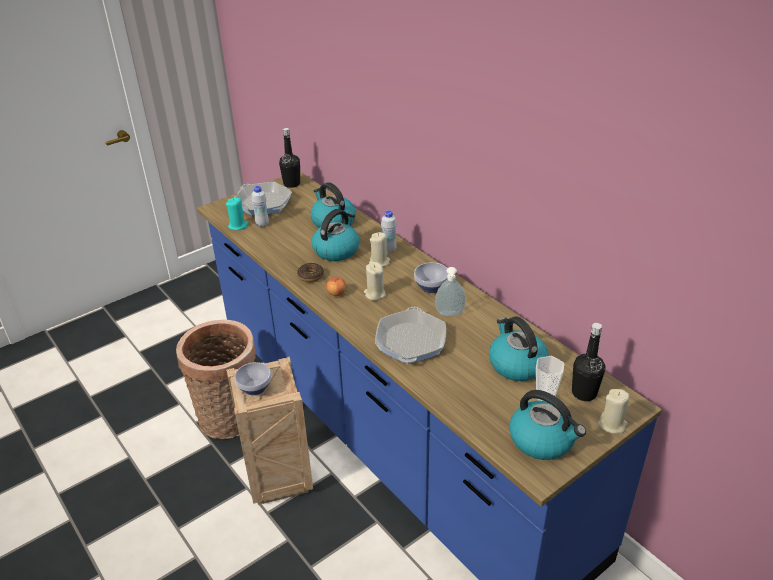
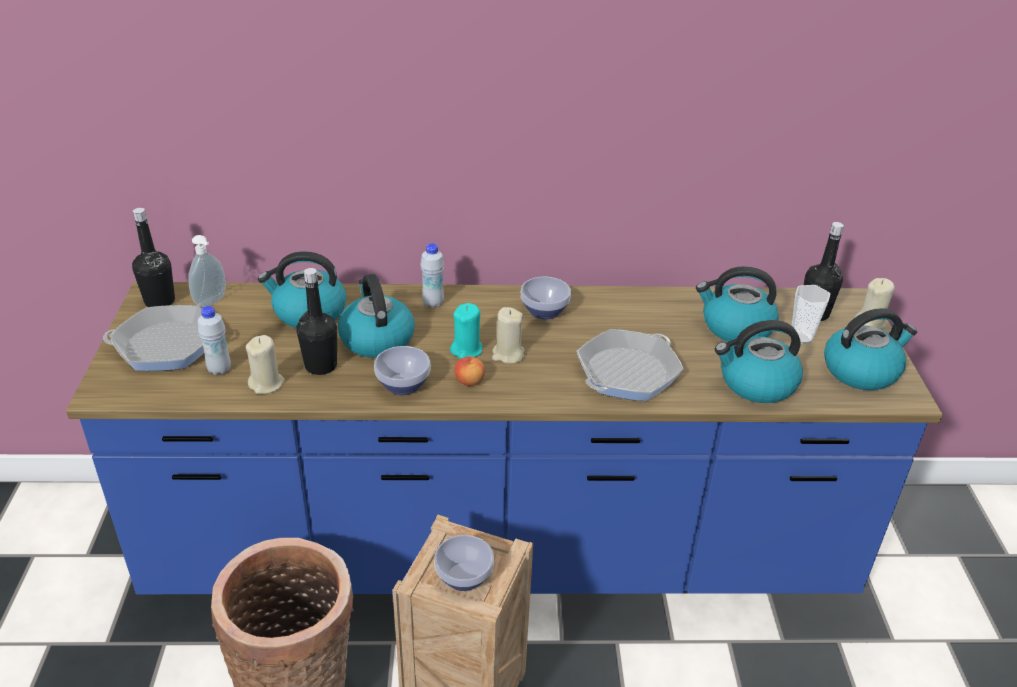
camera: 55 degrees left, 0 degrees up
turquoise candle [226,197,248,230] -> turquoise candle moved to [450,303,483,359]
donut [297,263,324,282] -> bowl [374,346,431,395]
beige candle [369,232,390,267] -> beige candle moved to [246,335,284,394]
frying pan [375,307,446,364] -> frying pan turned 90 degrees counterclockwise [576,329,683,401]
soap dispenser [435,267,466,316] -> soap dispenser moved to [188,235,226,307]
none -> black bottle [296,268,337,375]
none -> kettle [715,320,803,403]

